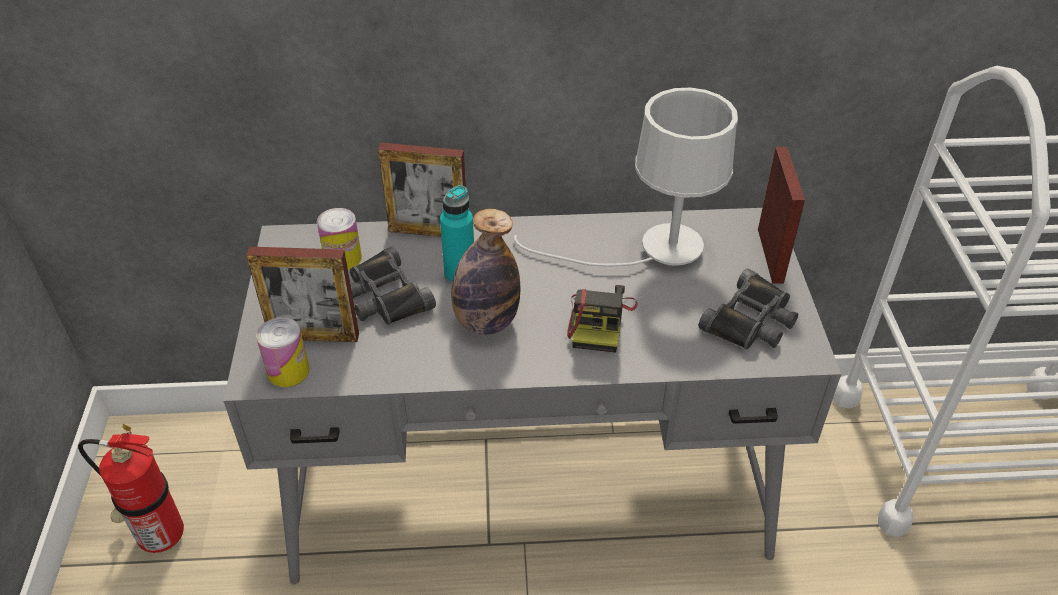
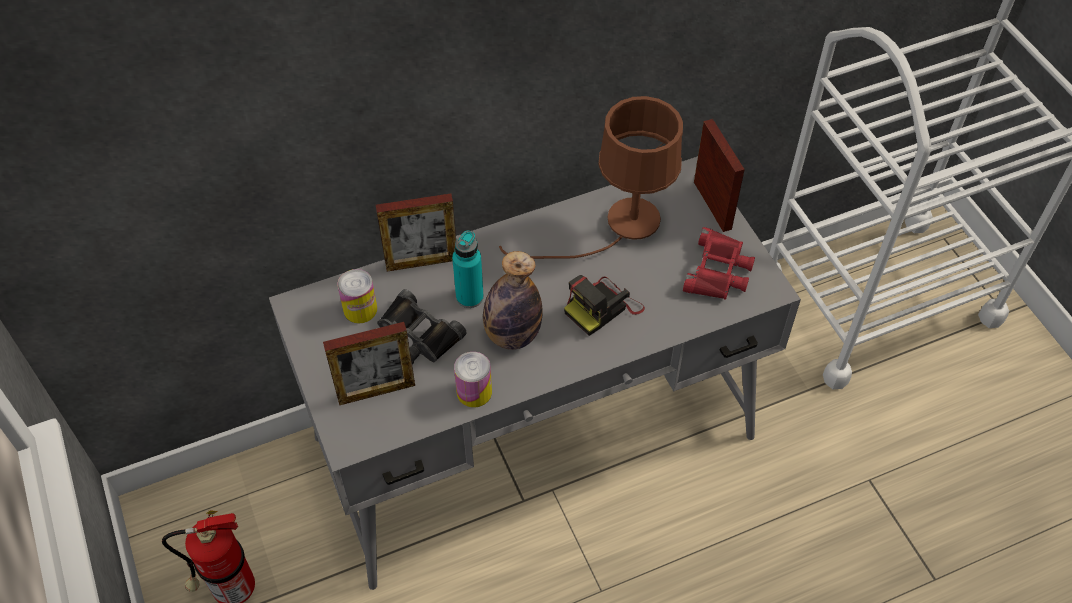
camera: 20 degrees left, 10 degrees up
can [256,317,309,387] -> can moved to [454,352,492,407]
white table lamp [514,88,738,266] -> brown table lamp [499,96,683,259]
camera [567,285,638,353] -> camera turned 60 degrees clockwise [564,275,645,336]
black binoculars [699,268,798,349] -> red binoculars [683,227,755,300]

